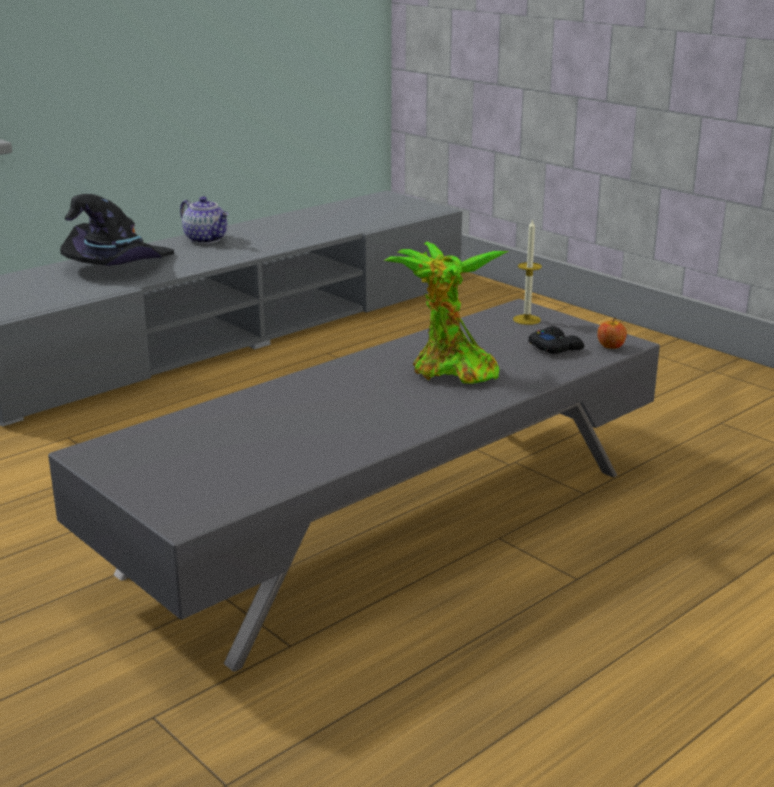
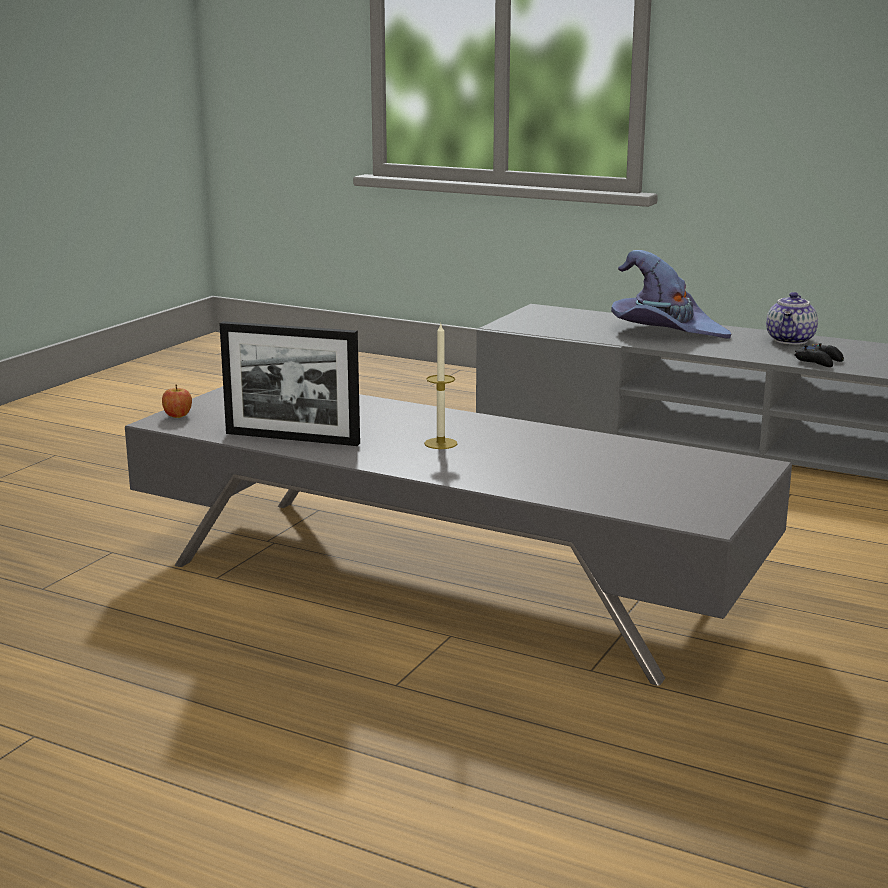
camera: 70 degrees right, 5 degrees down
black hat [60,194,174,266] -> purple hat [611,250,731,338]
potted plant [384,242,509,384] -> none
candle [513,219,542,325] -> candle moved to [424,324,457,449]
black game controller [528,326,584,354] -> black game controller moved to [794,343,844,367]
apple [597,317,627,349] -> apple moved to [162,384,192,418]
none -> picture frame [219,321,360,446]

